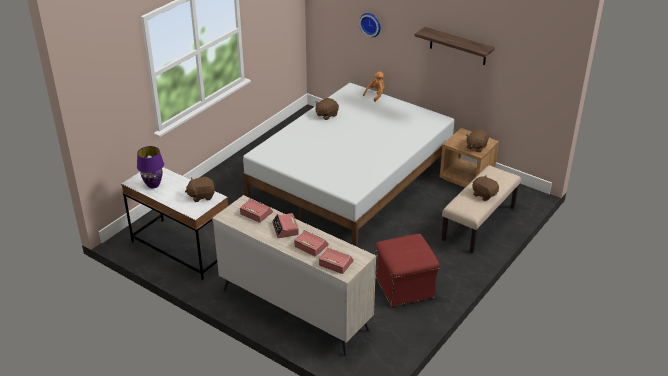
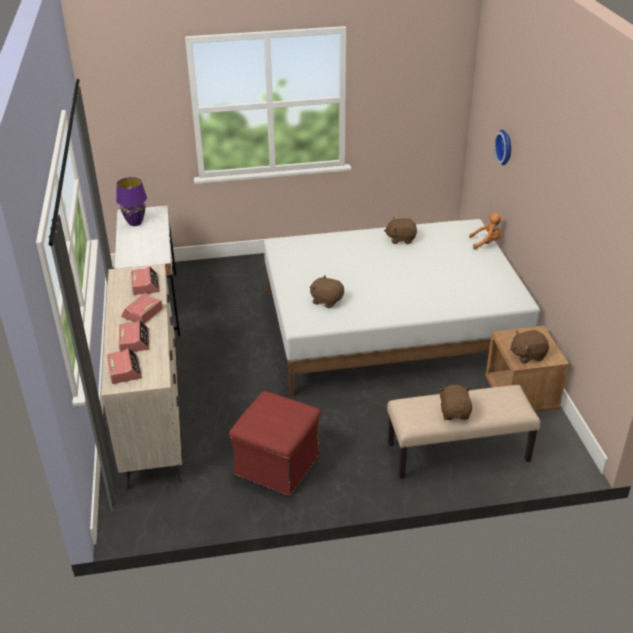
camera: 45 degrees right, 0 degrees up
brown plush toy [185,177,215,202] -> brown plush toy moved to [310,275,344,308]
shelf [415,27,495,65] -> none

